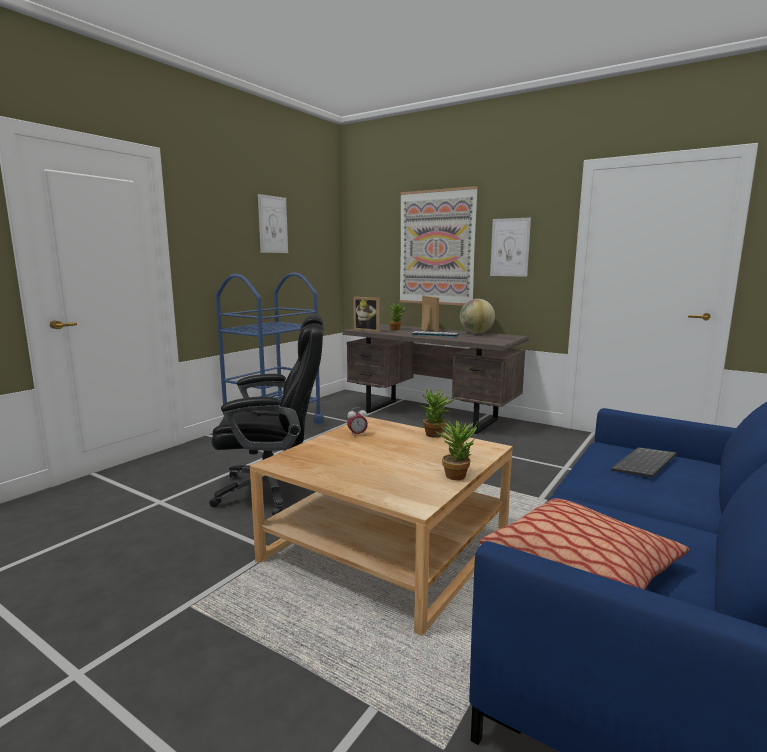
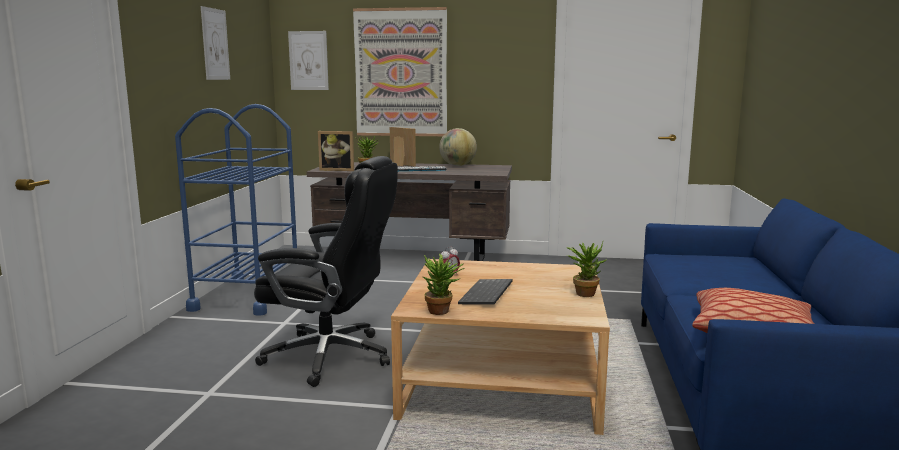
camera: 25 degrees left, 0 degrees up
black office chair [209,313,323,515] -> black office chair turned 45 degrees clockwise [254,156,398,387]
potted plant [420,388,457,438] -> potted plant moved to [423,254,464,315]
picture [490,217,531,277] -> picture moved to [288,31,329,90]
keyboard [611,447,677,478] -> keyboard moved to [458,279,513,305]

